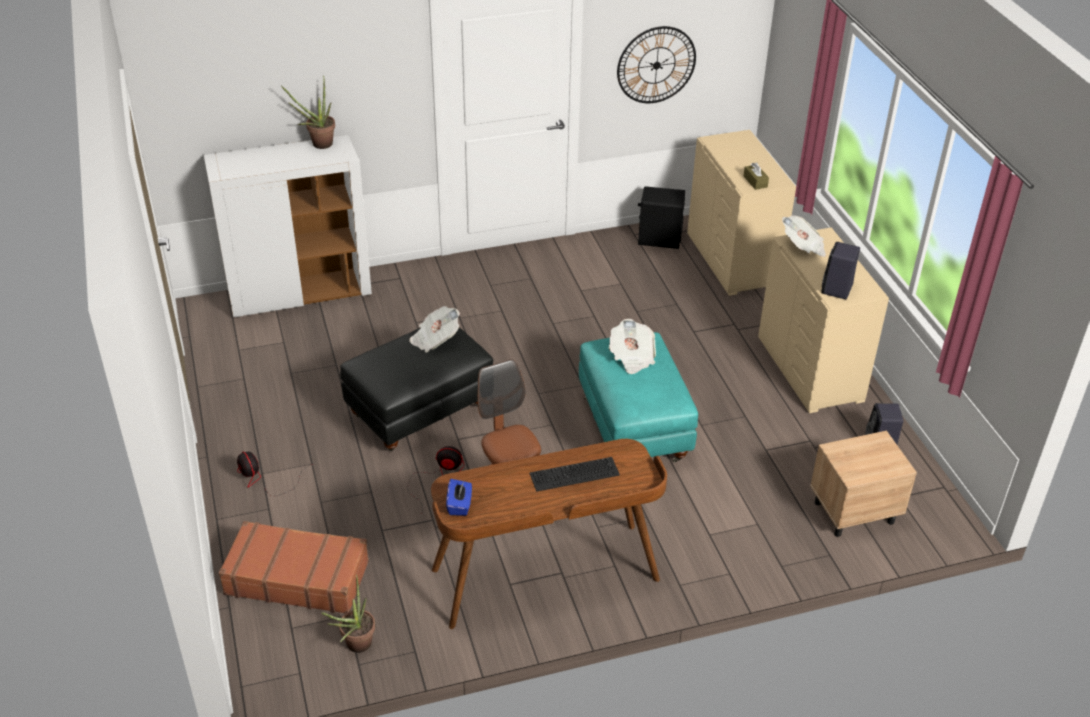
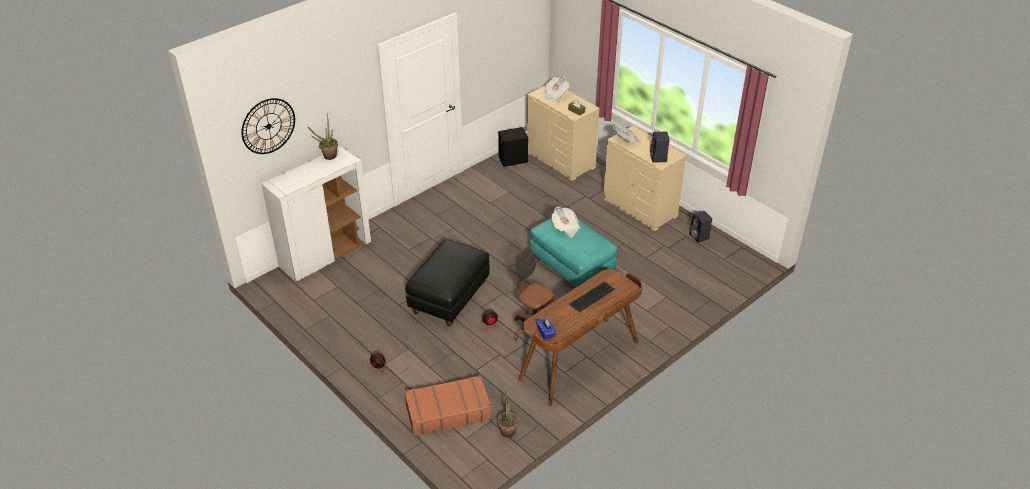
camera: 25 degrees left, 0 degrees up
newspaper [409,306,460,352] -> newspaper moved to [543,76,569,101]
wall clock [617,26,696,103] -> wall clock moved to [241,98,295,154]
beige nightstand [810,431,917,537] -> none

